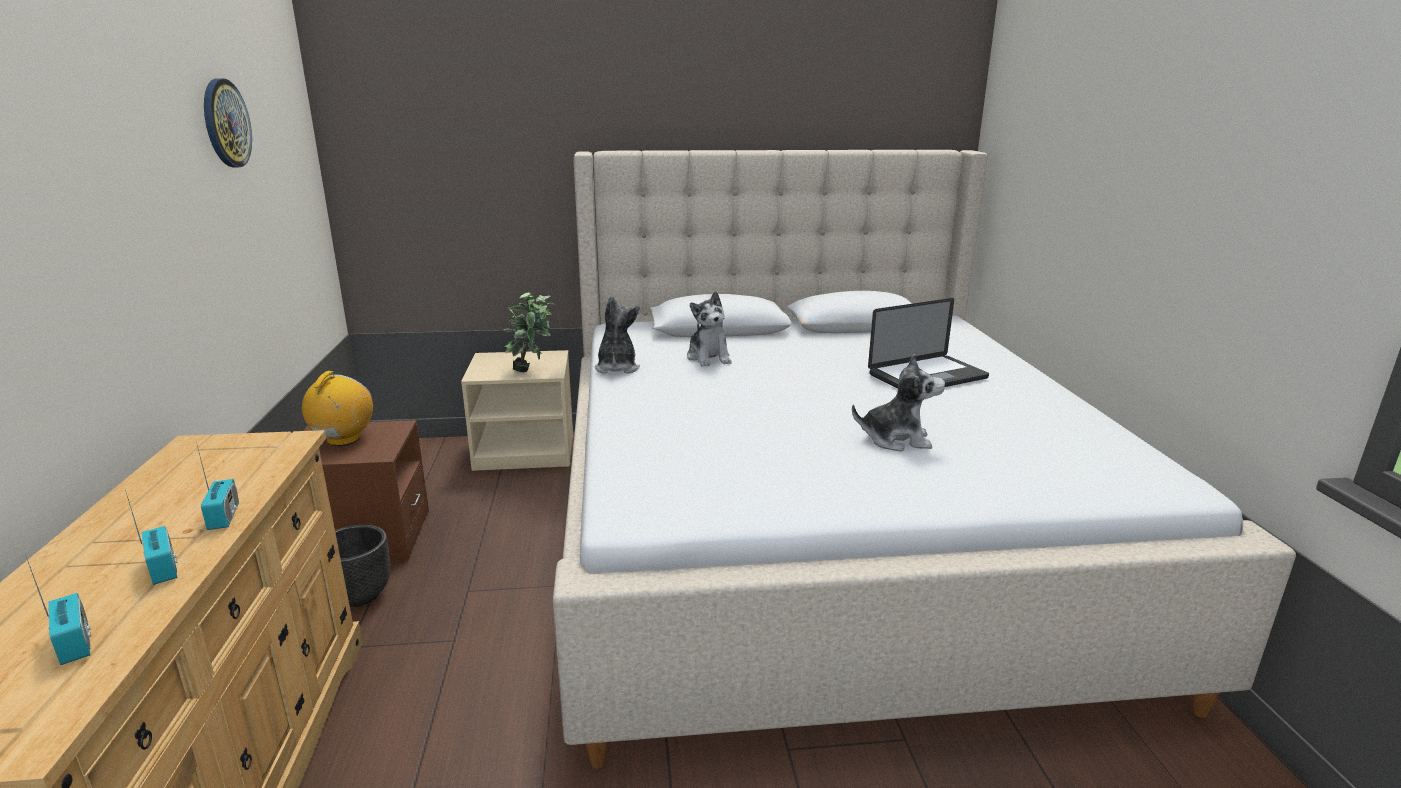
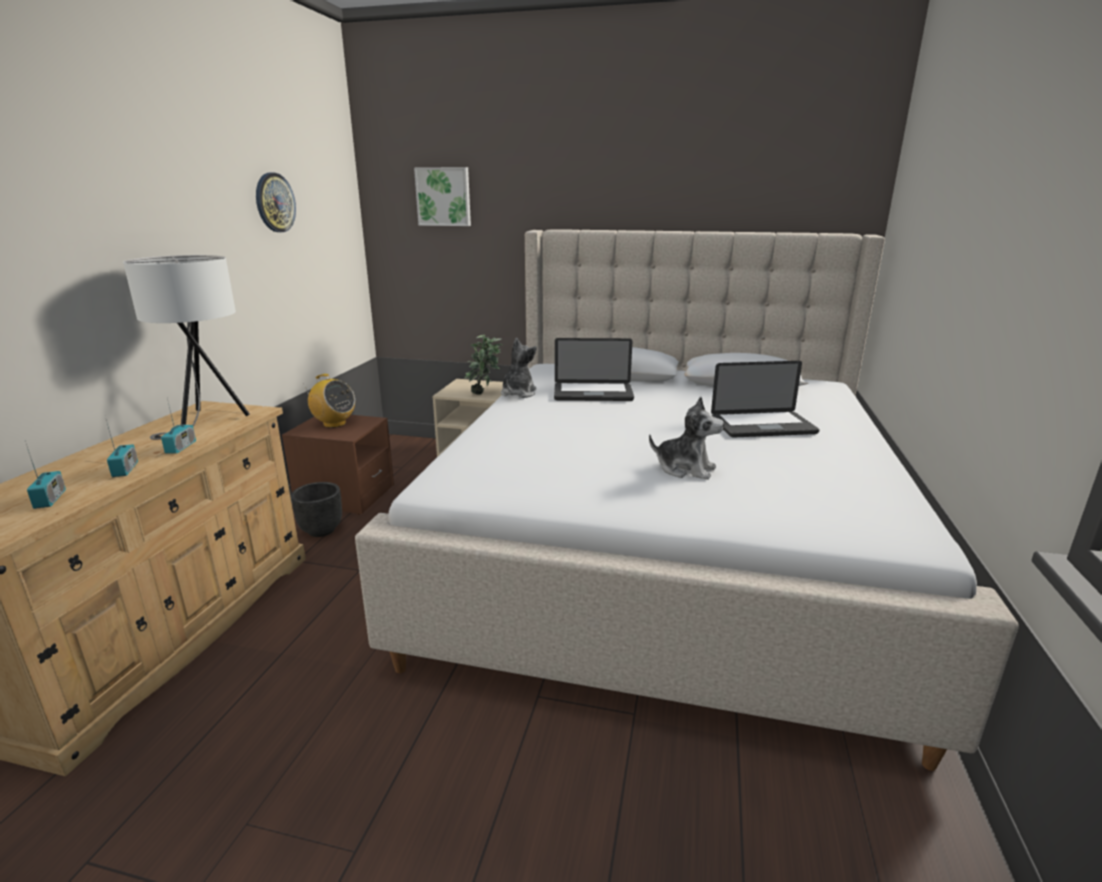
camera: 20 degrees right, 0 degrees up
radio [302,371,373,446] -> radio turned 90 degrees clockwise [303,374,355,428]
plush toy [687,291,732,367] -> laptop [554,338,634,401]
none -> white table lamp [123,255,250,440]
none -> picture [414,167,471,226]

